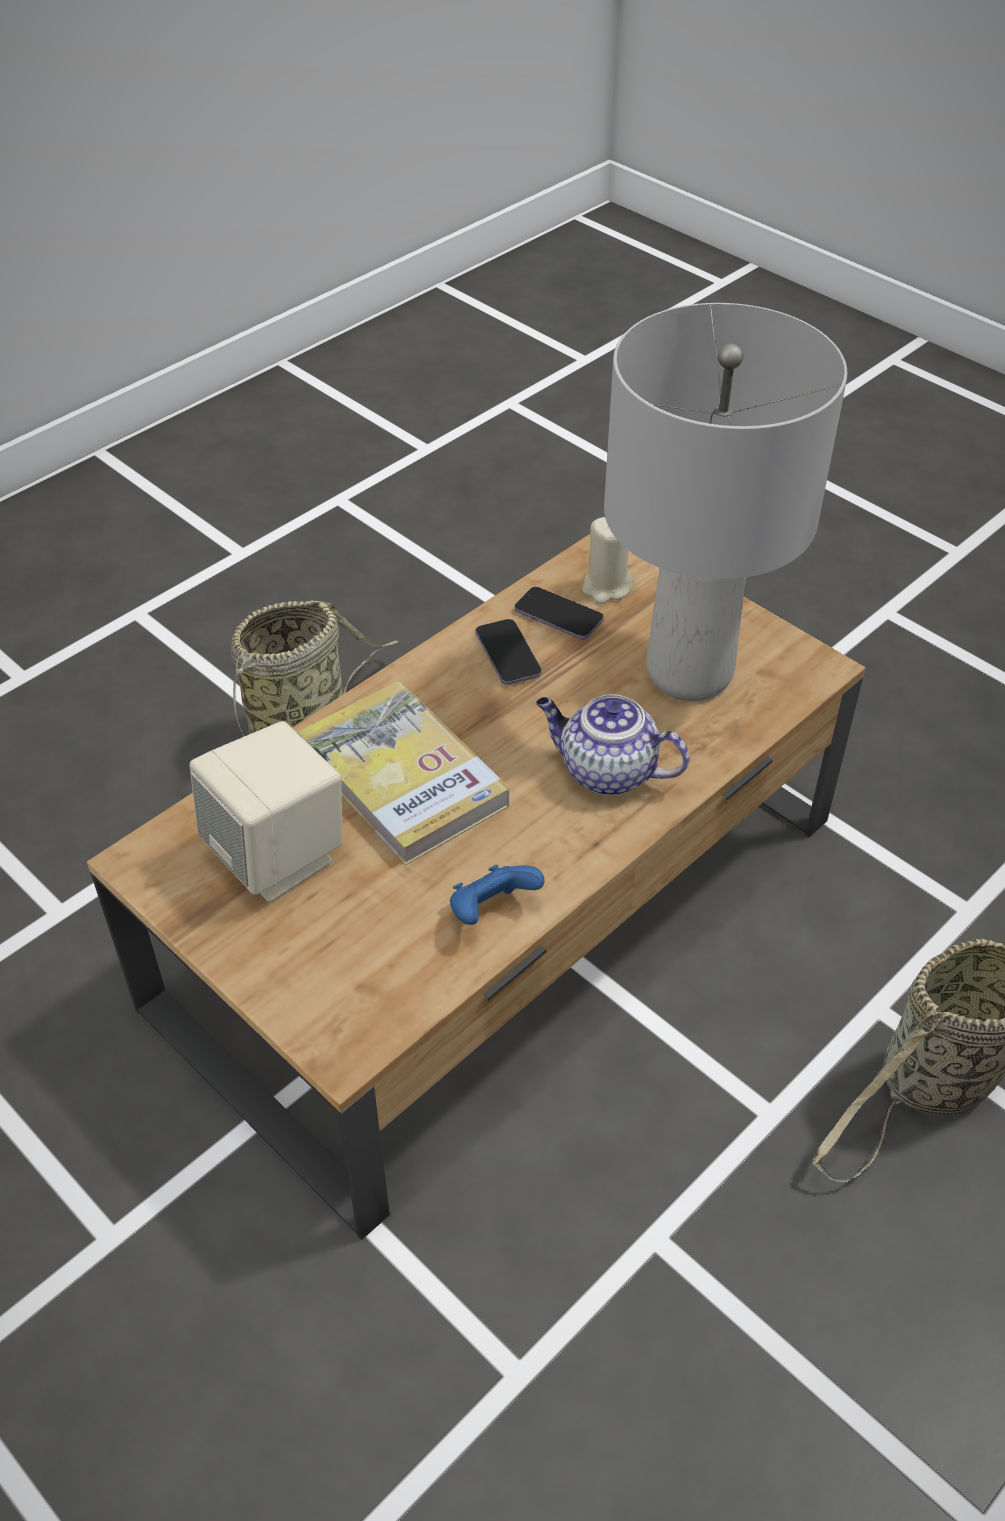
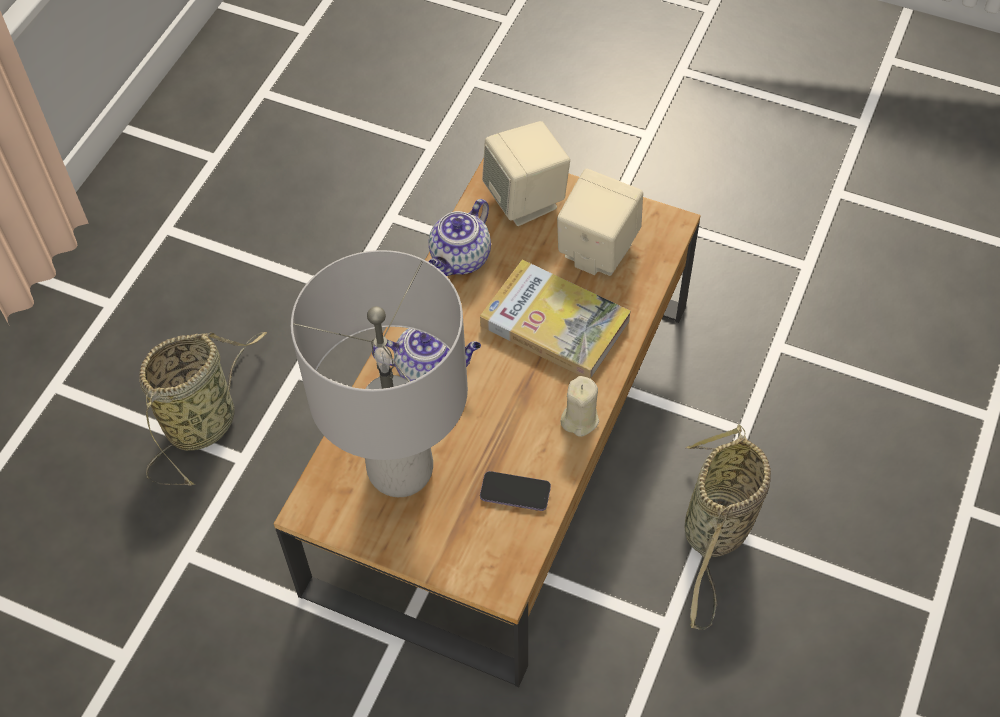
camera: 160 degrees right, 10 degrees up
blue game controller [450,865,545,925] -> teapot [428,199,491,276]
phone [476,619,542,685] -> none
beige candle [582,517,633,604] -> beige candle moved to [560,376,599,437]
none -> beige speaker [482,121,570,226]

